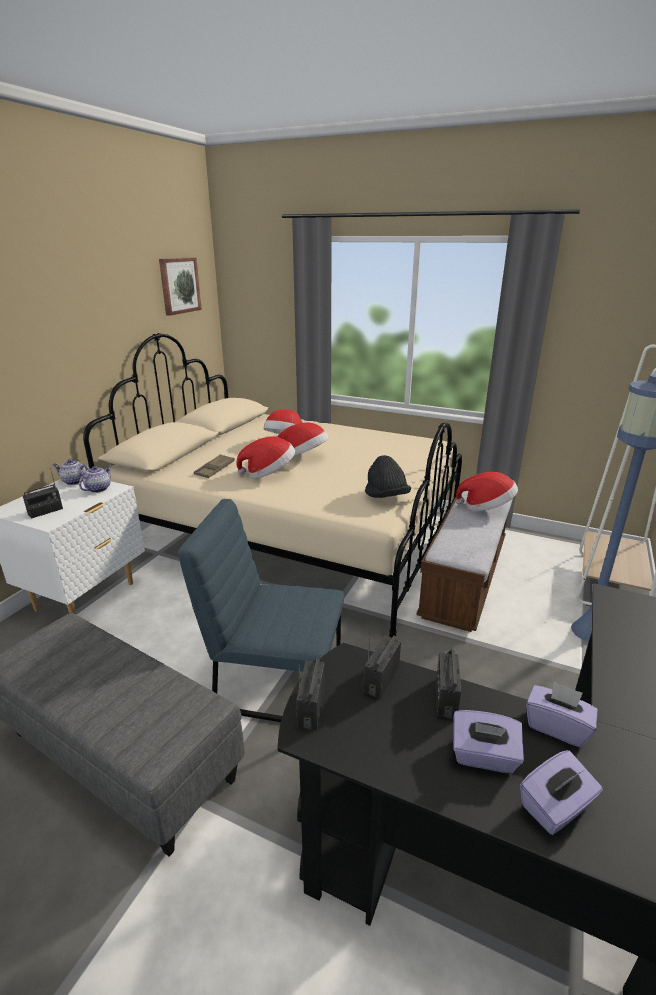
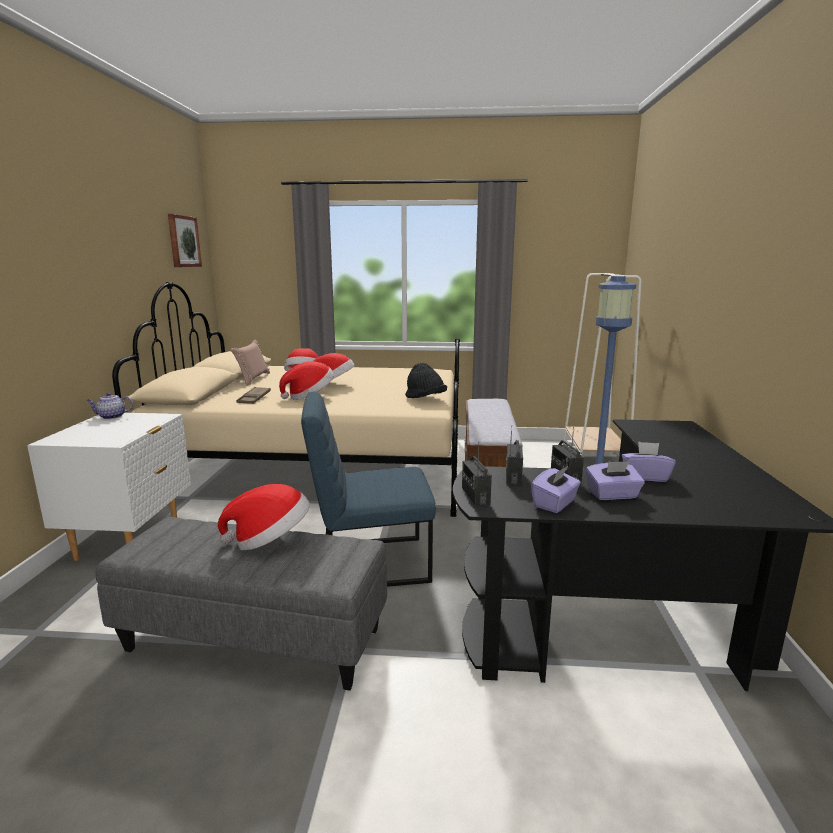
camera: 20 degrees left, 10 degrees down
radio [23,468,63,518] -> none
teapot [79,465,111,493] -> none
hat [456,472,518,511] -> hat moved to [218,484,310,550]
purple tissue box [520,750,603,835] -> purple tissue box moved to [531,466,581,513]
none -> beige pillow [230,340,270,386]

